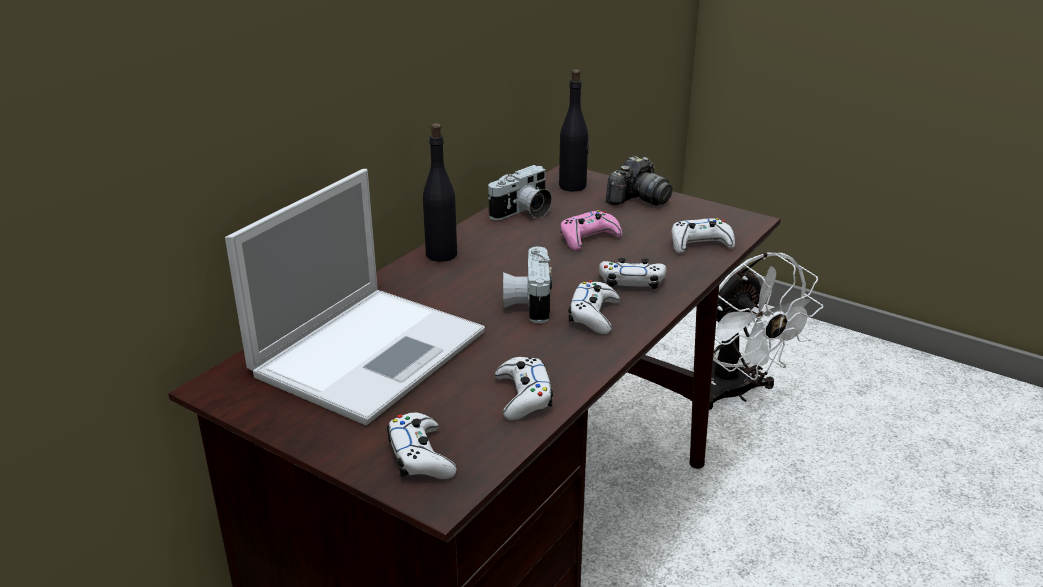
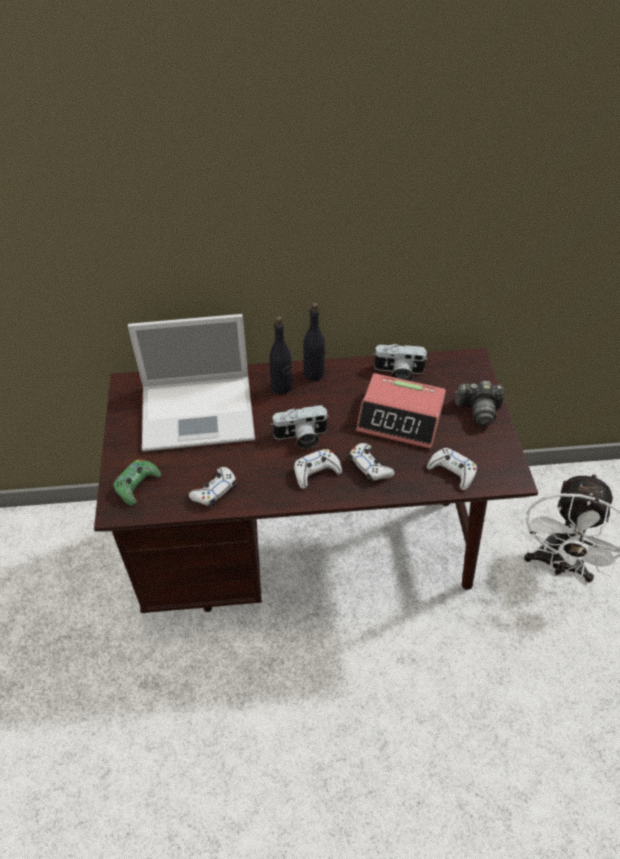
camera: 50 degrees right, 20 degrees up
white game controller [387,412,457,479] -> green game controller [113,459,161,506]
camera [503,247,552,323] -> camera turned 150 degrees counterclockwise [271,405,329,449]
black bottle [559,69,589,192] -> black bottle moved to [269,316,292,395]
pink game controller [561,210,622,251] -> alarm clock [356,373,446,449]

